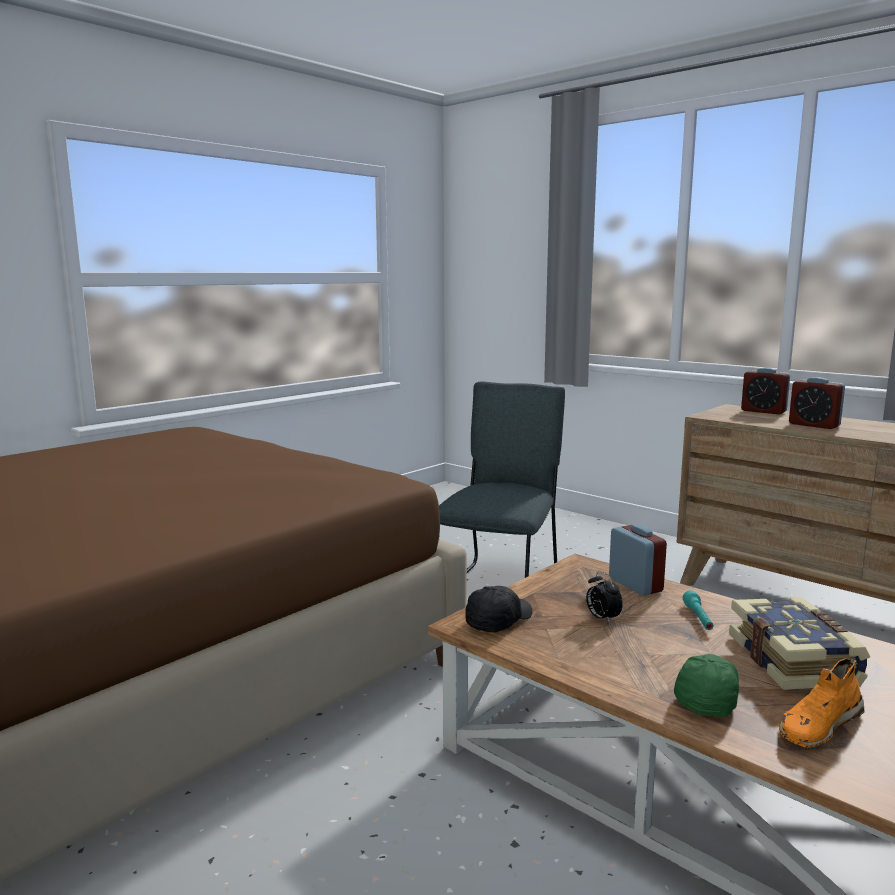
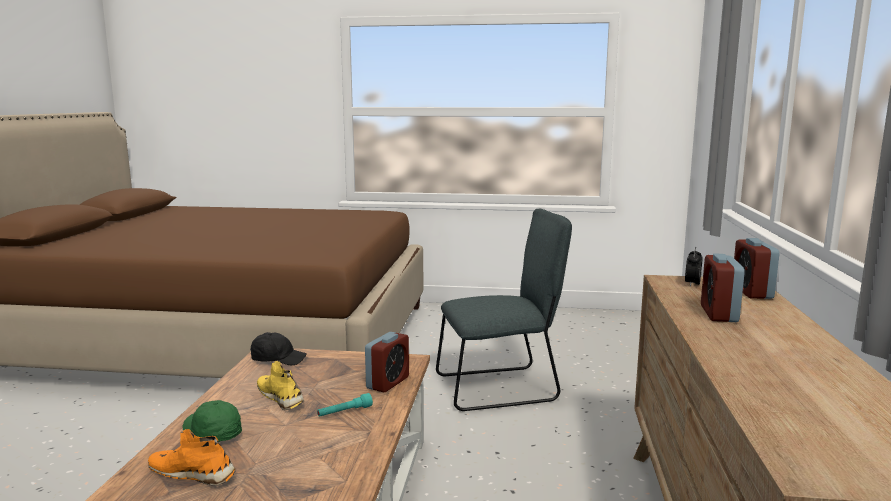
camera: 55 degrees right, 0 degrees up
alarm clock [586,571,623,623] -> alarm clock moved to [685,247,702,287]
green cap [674,654,739,717] -> green cap turned 135 degrees counterclockwise [183,400,242,442]
book [729,597,870,690] -> none
none -> yellow shoe [257,361,304,410]

